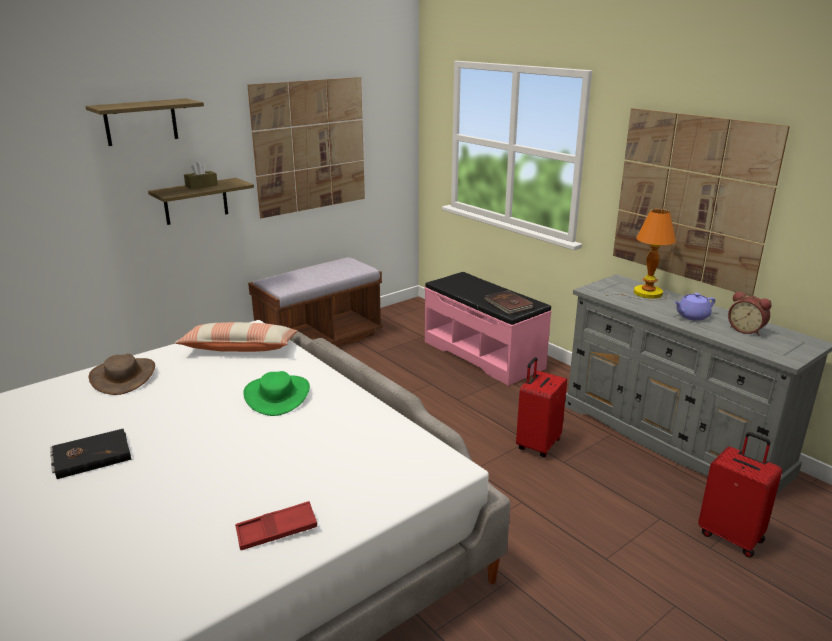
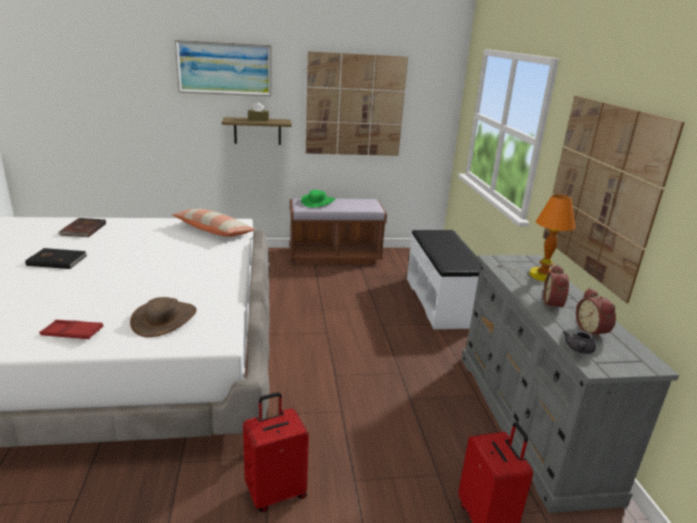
camera: 30 degrees right, 0 degrees up
shelf [85,99,204,146] -> picture [175,40,271,96]
brown hat [89,354,155,395] -> brown hat moved to [130,297,197,337]
green hat [243,371,310,416] -> green hat moved to [301,190,335,208]
pink bench [424,272,552,386] -> white bench [407,230,481,329]
brown book [485,290,534,314] -> brown book moved to [58,218,106,237]
red suitcase [516,357,567,457] -> red suitcase moved to [243,392,309,512]
purple teapot [674,293,715,321] -> alarm clock [543,265,569,310]
none -> grey teapot [563,330,596,354]

